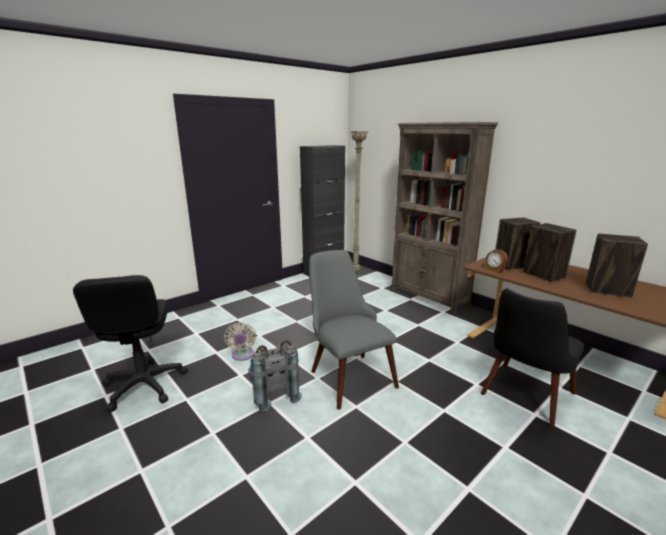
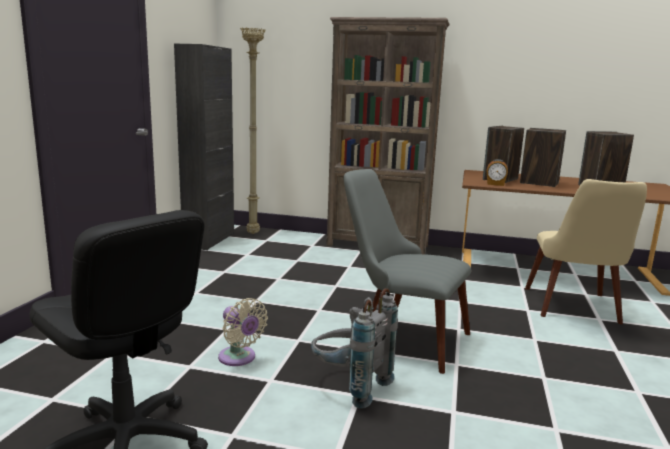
camera: 35 degrees left, 5 degrees down
black chair [481,288,585,427] -> beige chair [525,179,647,324]

